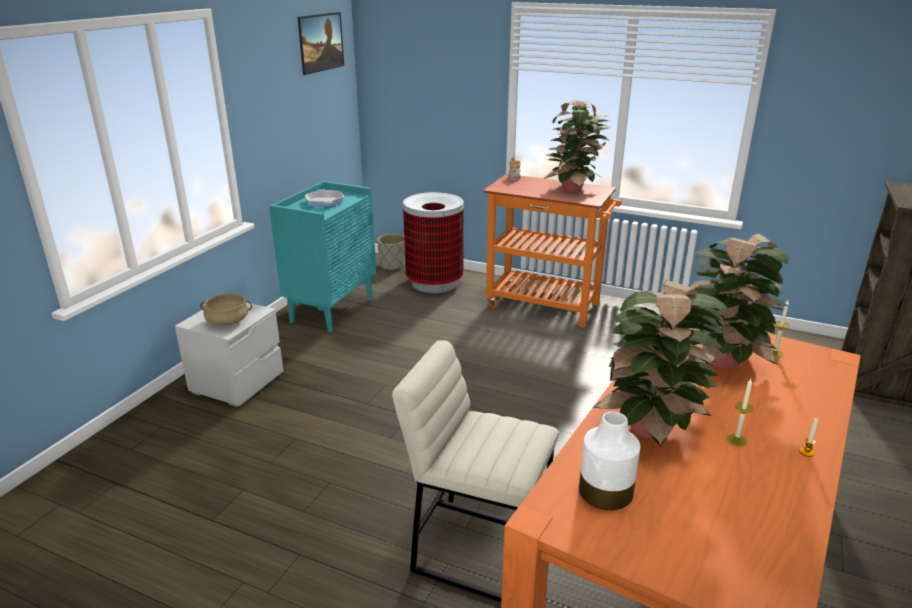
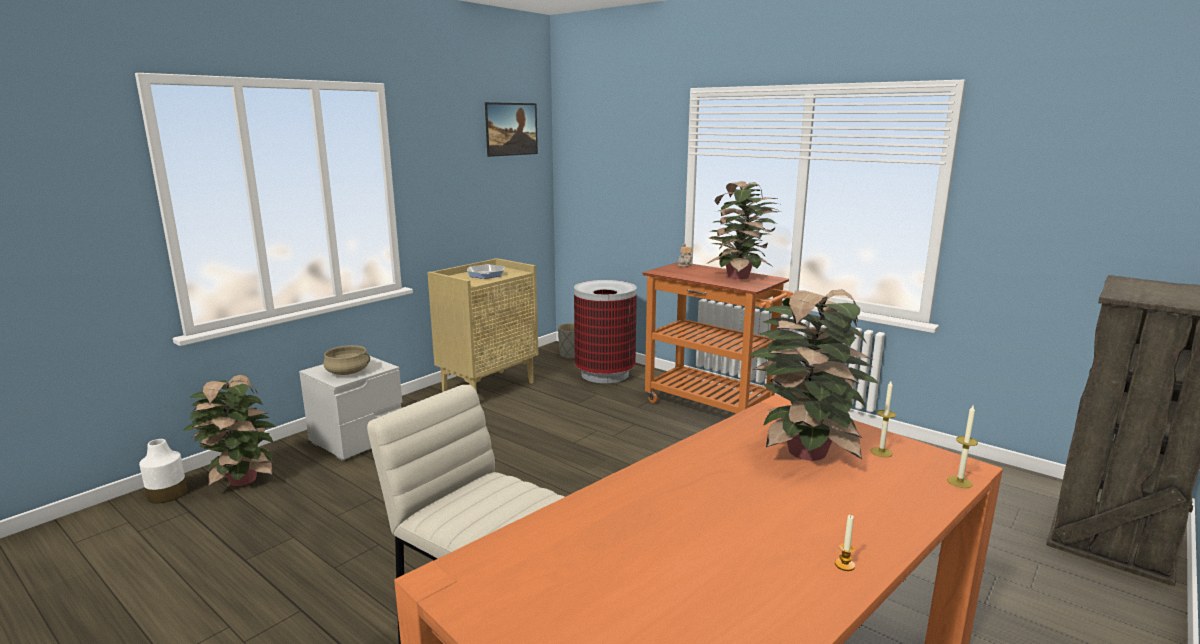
camera: 15 degrees right, 10 degrees down
turquoise cabinet [269,181,376,332] -> beige cabinet [427,258,538,392]
white vase [579,411,640,510] -> white vase moved to [139,439,187,504]
potted plant [593,280,730,446] -> potted plant moved to [183,374,276,487]
candle [726,379,754,446] -> candle moved to [947,405,978,488]

